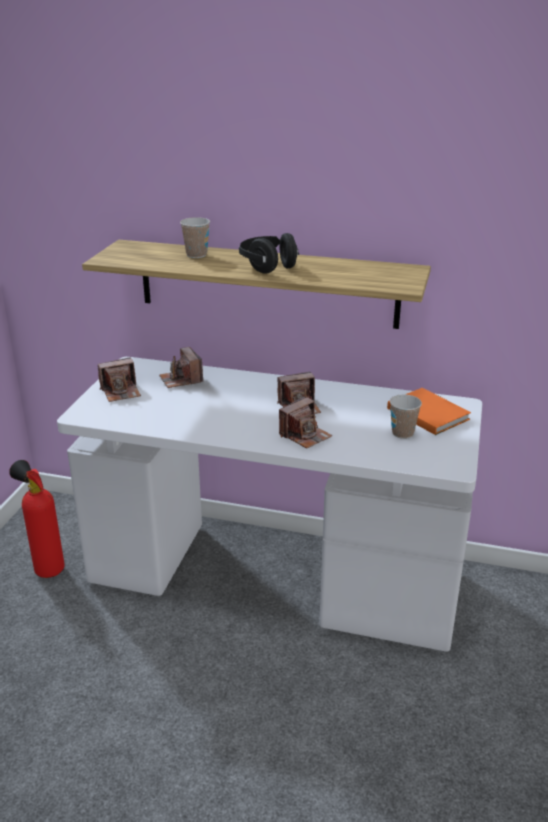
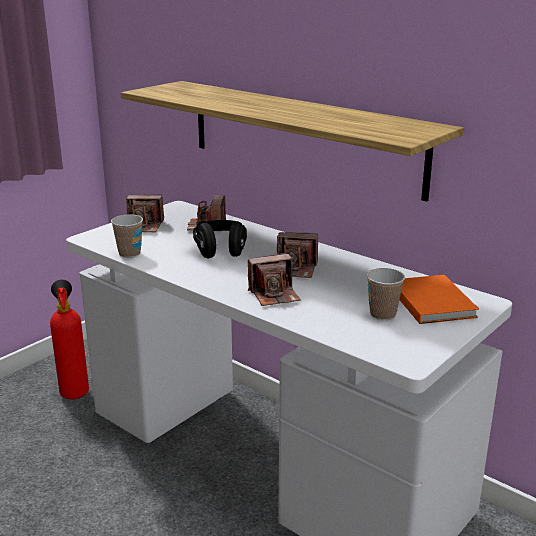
camera: 25 degrees right, 5 degrees down
cup [180,217,210,258] -> cup moved to [111,215,143,258]
black headphones [239,233,299,274] -> black headphones moved to [193,220,247,258]

